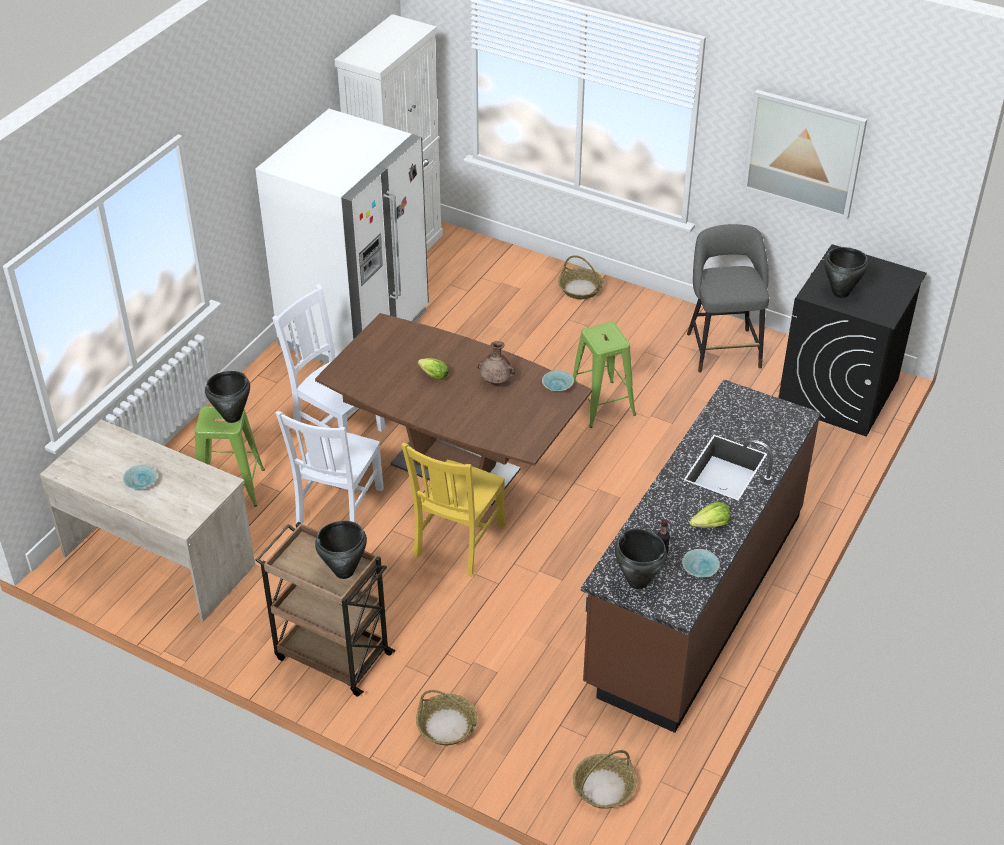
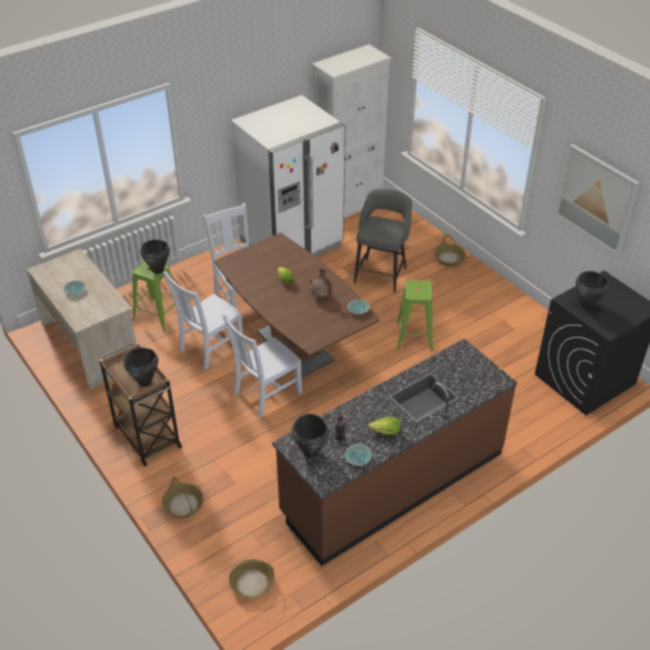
camera: 25 degrees right, 0 degrees up
yellow chair [401,443,505,577] -> white chair [222,314,302,418]
grey stool [687,224,769,373] -> grey stool moved to [354,189,412,293]

